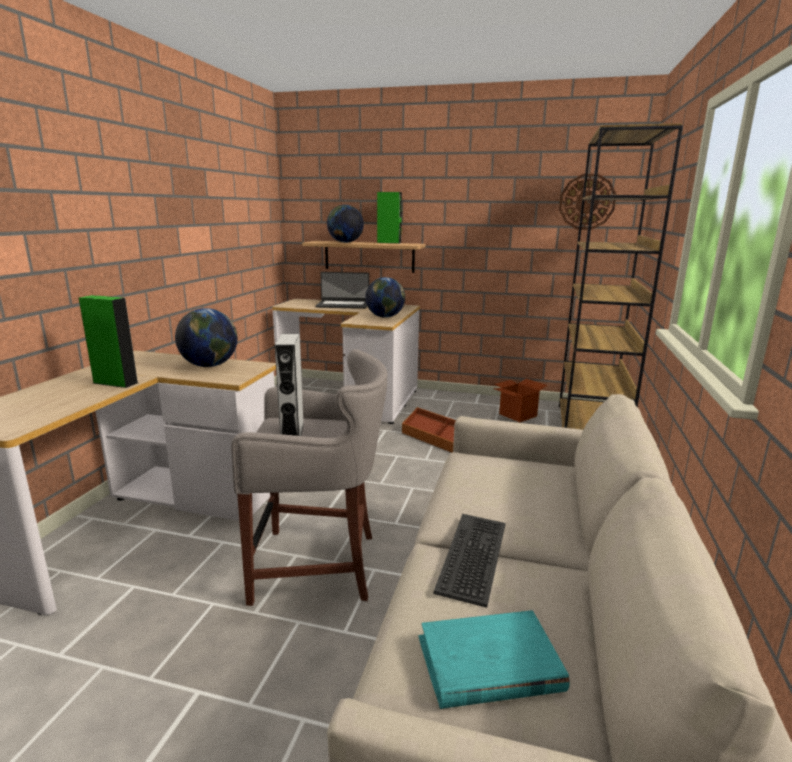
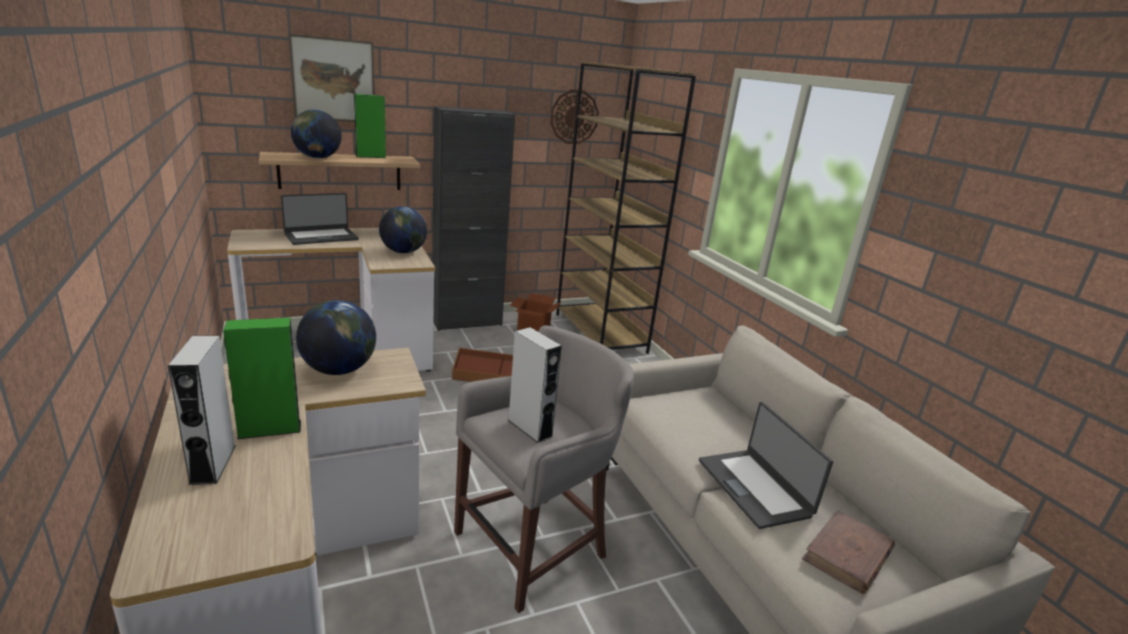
camera: 40 degrees left, 5 degrees up
turquoise book [418,610,570,709] -> brown book [802,510,895,594]
keyboard [433,514,506,608] -> laptop [699,402,833,529]
none -> grey speaker [168,336,236,485]
none -> picture [288,33,375,122]
none -> black cabinet [432,106,515,331]

